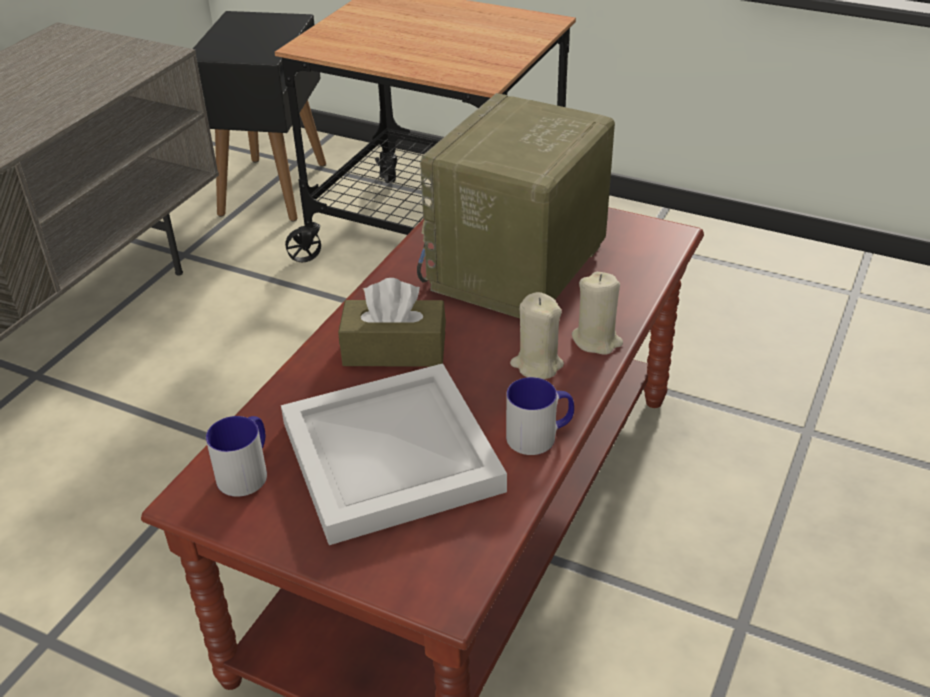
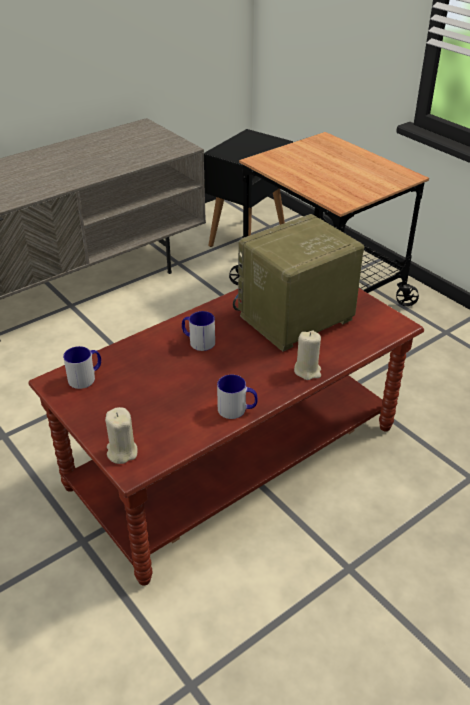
camera: 25 degrees right, 0 degrees up
white tray [281,363,507,545] -> none
brown tissue box [338,278,446,367] -> mug [182,311,215,351]
beige candle [510,292,564,379] -> beige candle moved to [105,407,138,464]

